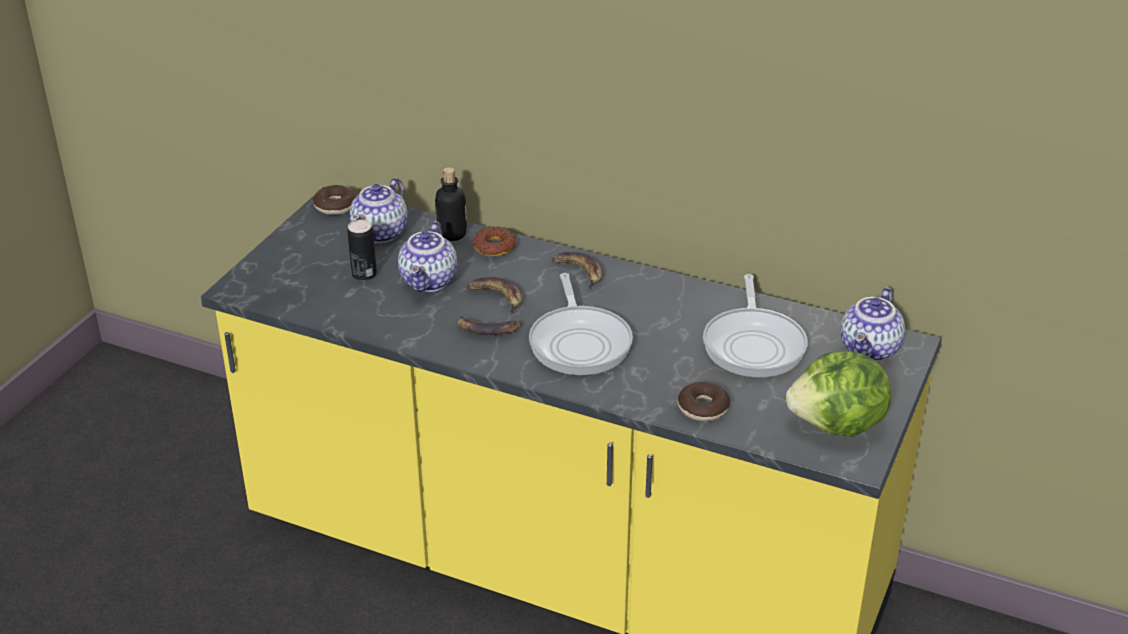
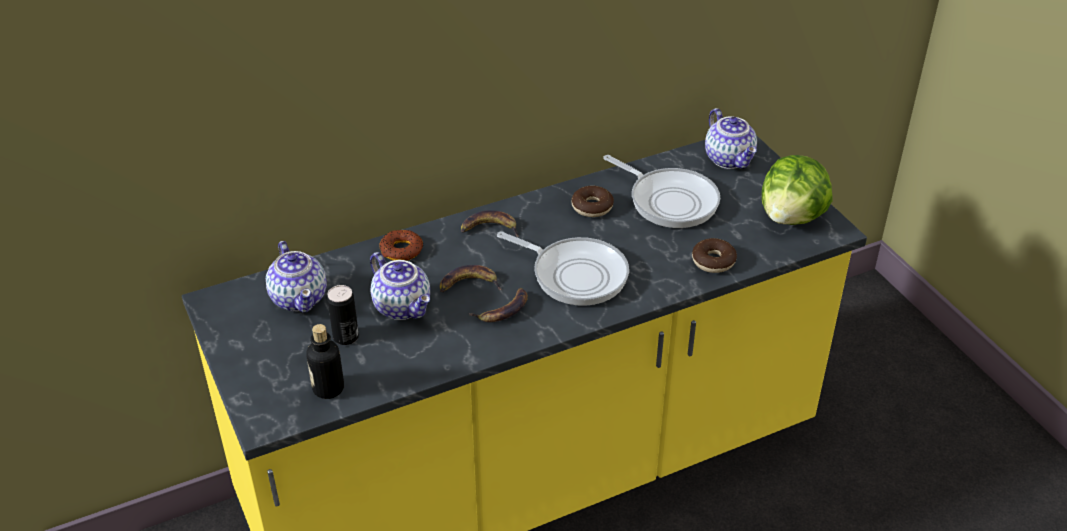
camera: 50 degrees left, 5 degrees up
donut [313,185,356,215] -> donut moved to [571,186,614,217]
bottle [435,167,467,241] -> bottle moved to [306,324,344,399]

